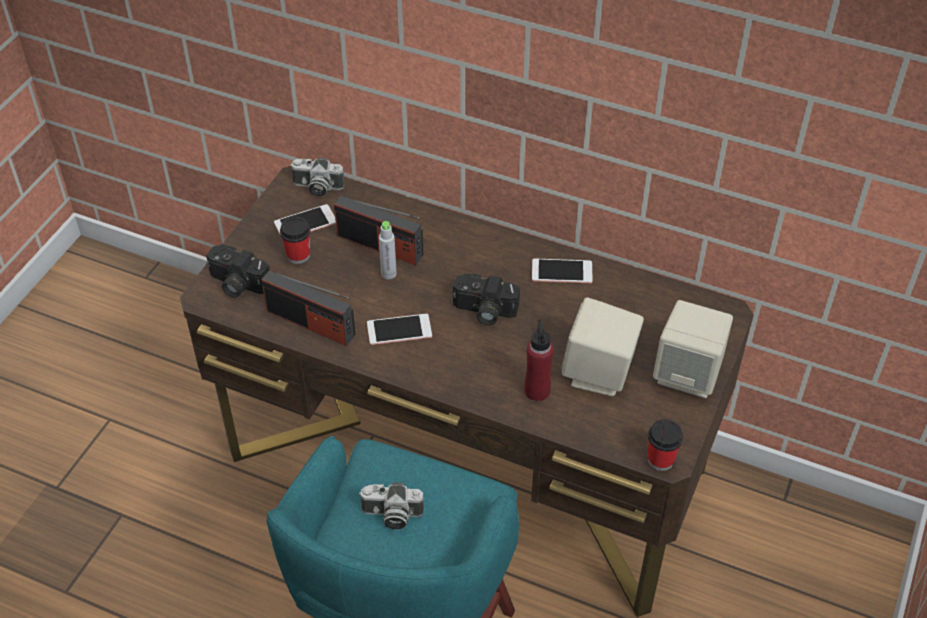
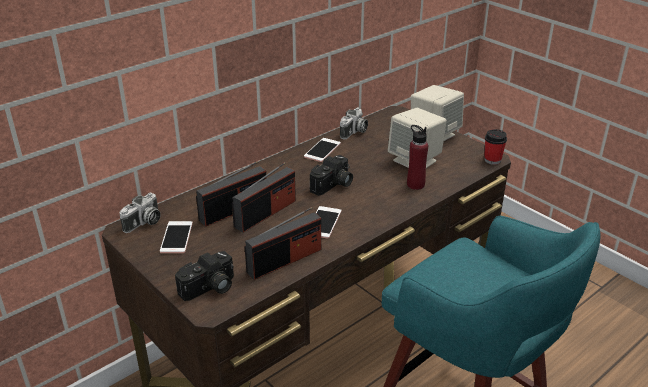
camera: 65 degrees left, 15 degrees down
cup [280,217,310,264] -> none
camera [359,482,424,529] -> camera moved to [340,107,368,140]
grey bottle [379,221,397,279] -> radio [232,162,296,233]

